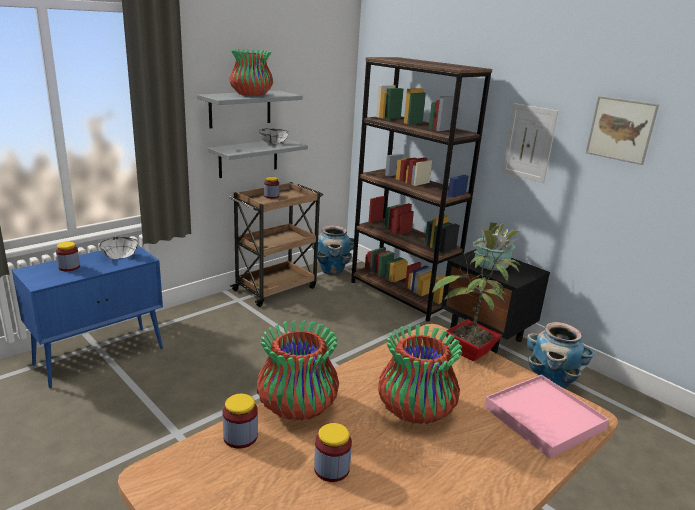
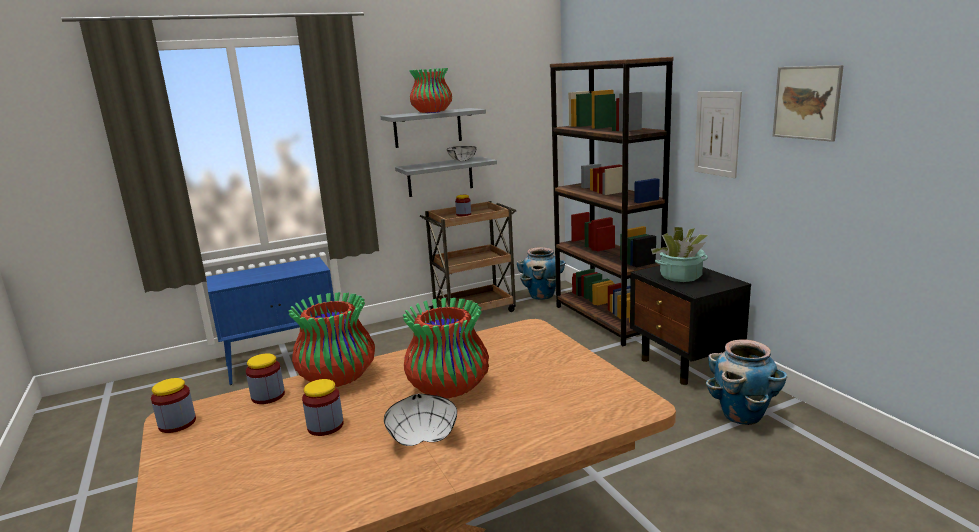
camera: 20 degrees right, 5 degrees down
jar [56,242,80,271] -> jar moved to [151,378,196,433]
white bowl [99,237,138,259] -> white bowl moved to [384,394,457,446]
potted plant [432,249,521,362] -> none
pink tray [484,375,609,459] -> none

